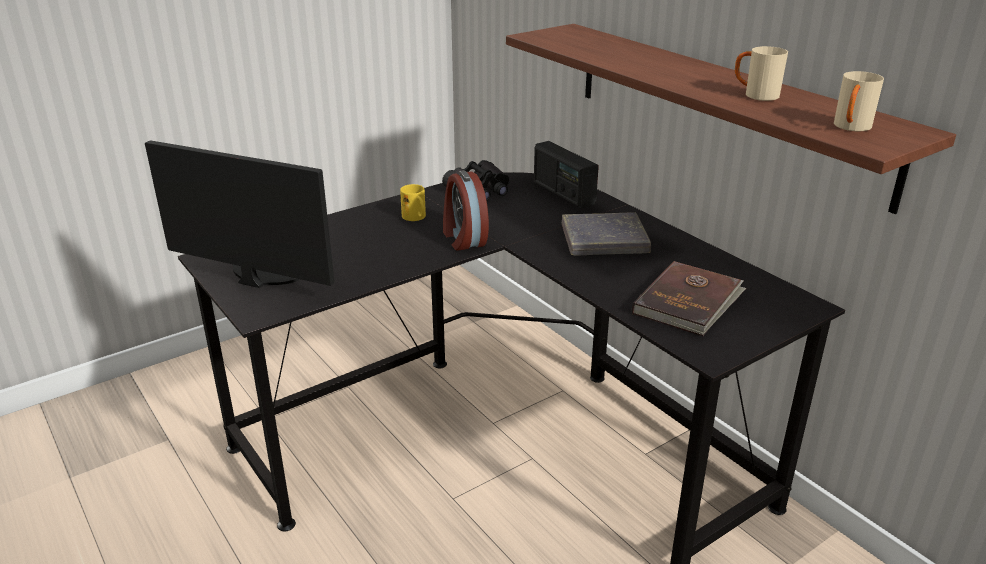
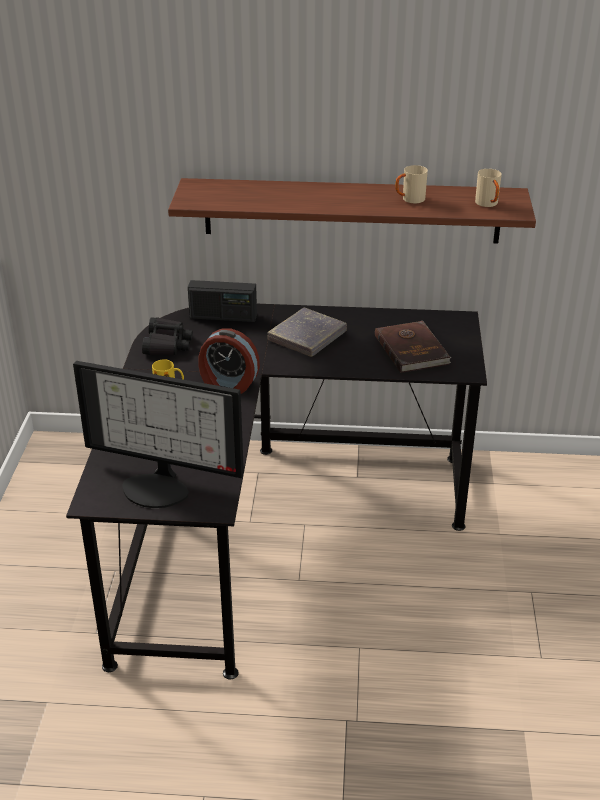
camera: 50 degrees left, 5 degrees up
monitor [145,140,335,288] -> monitor turned 135 degrees counterclockwise [73,361,244,508]

